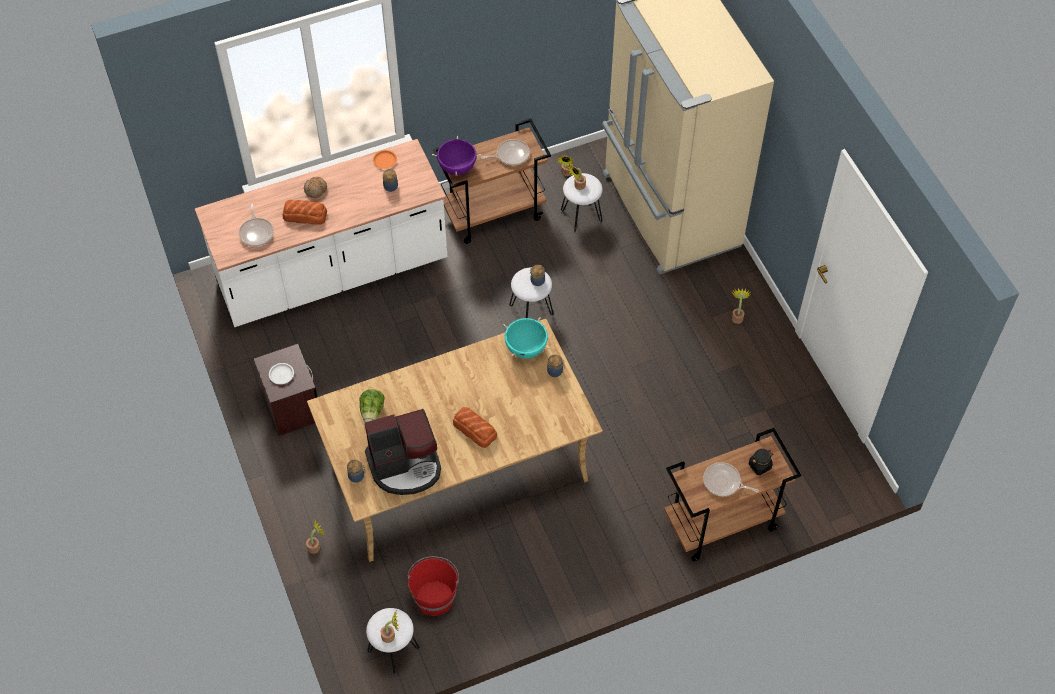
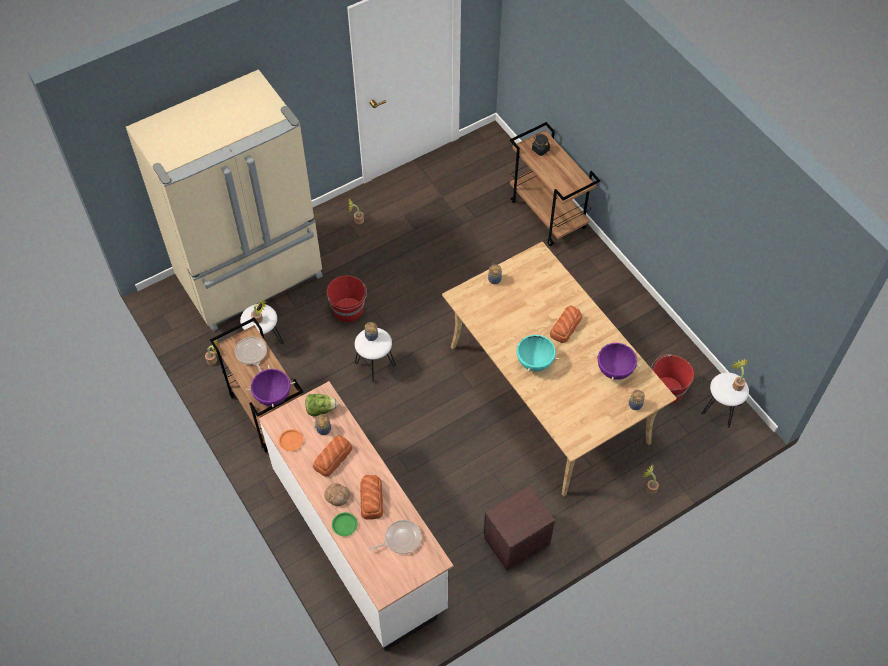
camera: 100 degrees left, 0 degrees up
white plate [269,363,294,384] -> none
lettuce [359,389,385,422] -> lettuce moved to [306,394,338,416]
coffee machine [365,409,441,495] -> purple cooking pot [593,340,642,380]
turquoise cooking pot [503,317,549,359] -> turquoise cooking pot moved to [513,332,559,372]
frying pan [703,462,759,496] -> none
none -> bread [313,435,352,477]
none -> red bucket [326,275,367,322]
none -> green plate [332,512,358,536]

